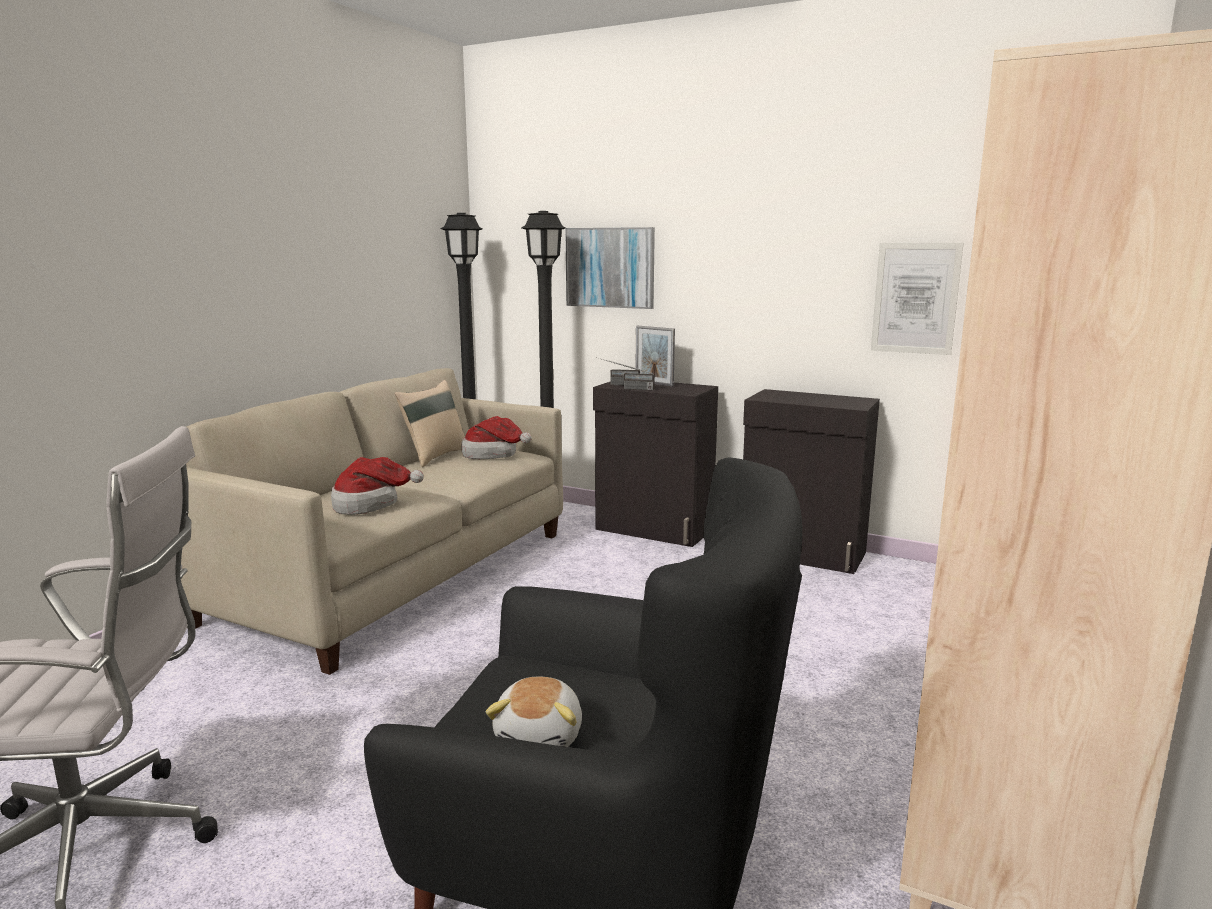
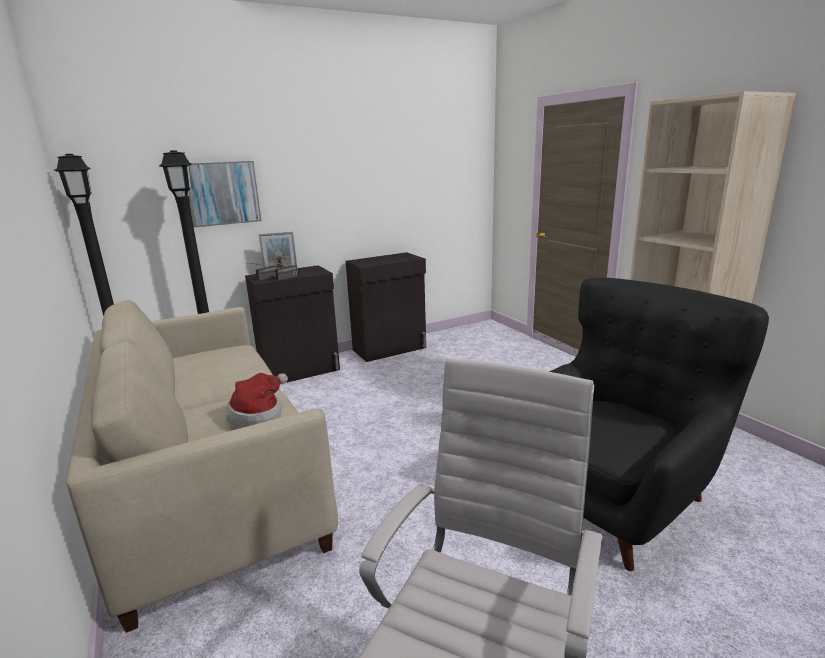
camera: 55 degrees left, 5 degrees up
beige pillow [394,380,465,467] -> none
hat [461,416,531,459] -> none
plush toy [486,677,582,747] -> none
picture [871,243,964,355] -> none

